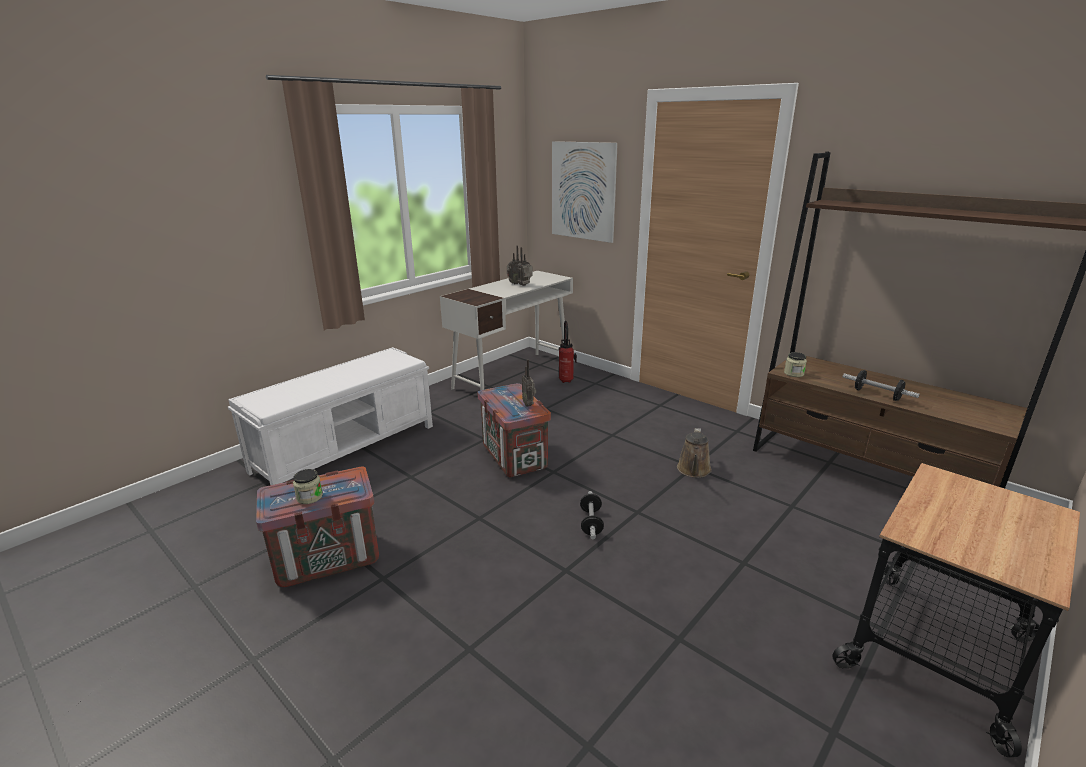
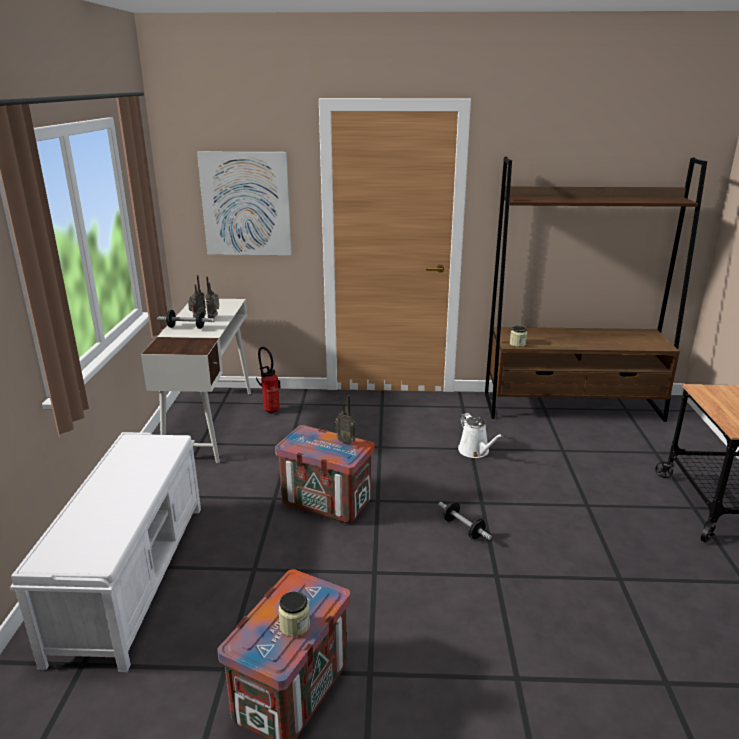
camera: 40 degrees left, 0 degrees up
brown watering can [677,428,712,478] -> white watering can [458,413,503,458]
dumbbell [843,370,920,401] -> dumbbell moved to [157,310,215,329]

